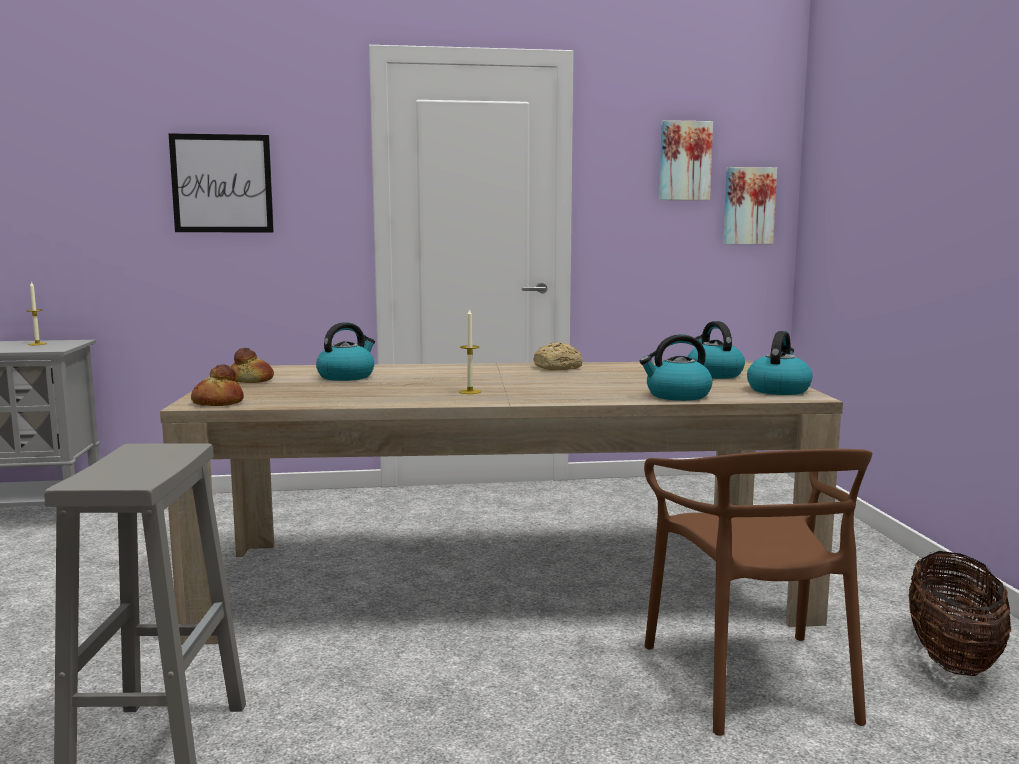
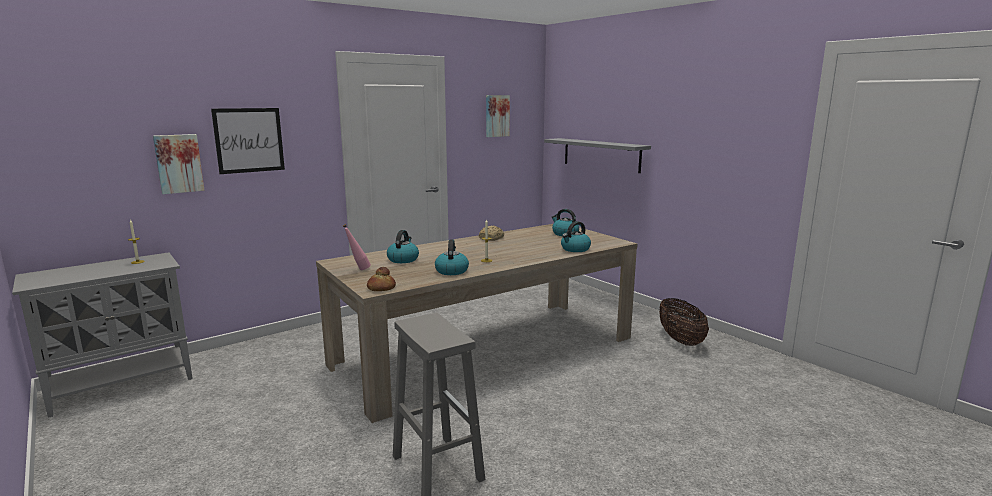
camera: 30 degrees left, 5 degrees up
bread [231,348,274,383] -> pink bottle [343,224,371,270]
brown chair [644,449,872,736] -> none
picture [723,167,777,244] -> picture moved to [153,134,205,194]
kettle [747,331,813,395] -> kettle moved to [435,239,469,275]
none -> grey shelf [544,138,651,173]

